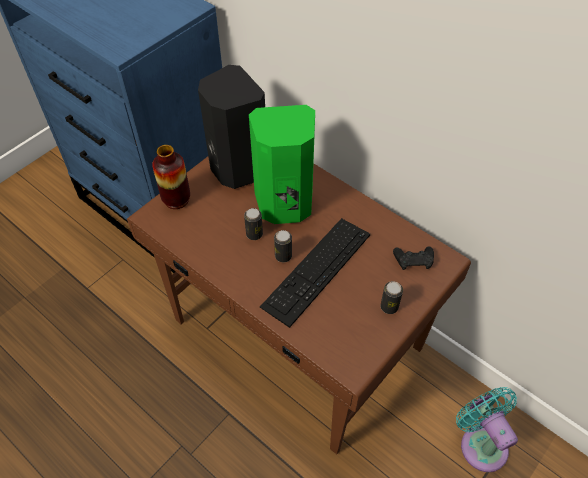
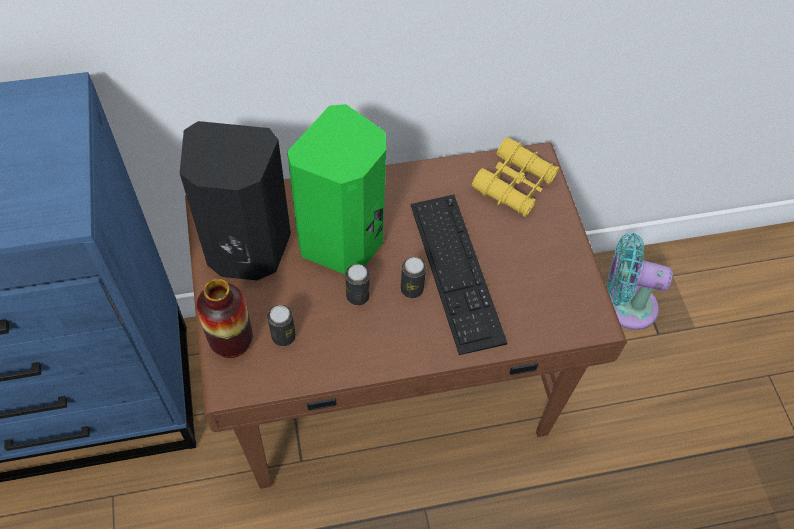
camera: 55 degrees left, 5 degrees up
can [380,281,403,314] -> can moved to [267,305,296,346]
black game controller [393,247,434,270] -> yellow binoculars [472,137,559,217]

